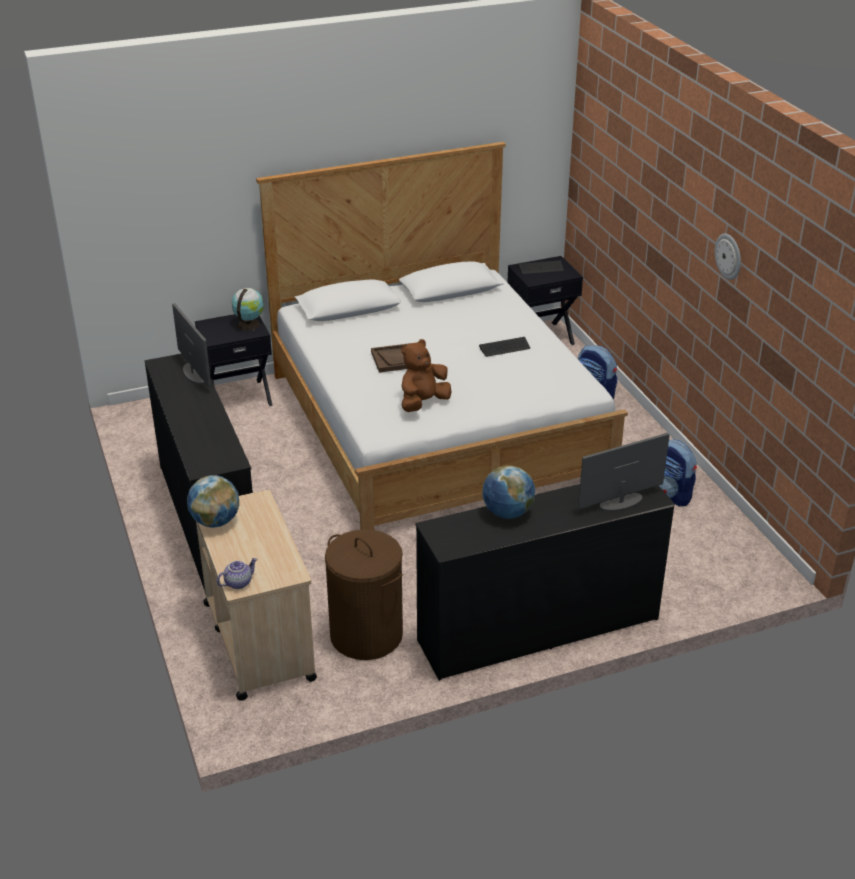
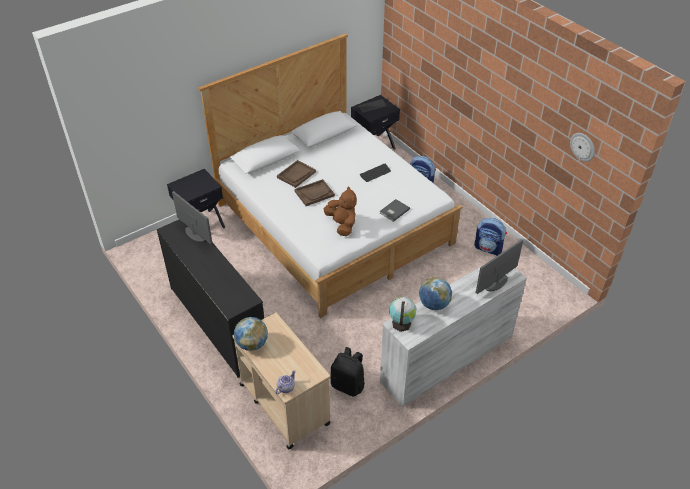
camera: 15 degrees left, 10 degrees up
globe [232,288,264,330] -> globe moved to [389,297,416,332]
brown laundry basket [325,529,403,660] -> black backpack [330,347,365,397]
brown plush toy [401,339,451,412] -> brown plush toy turned 120 degrees clockwise [324,186,357,236]
black dresser [415,484,675,681] -> white dresser [380,267,527,407]
wall clock [715,234,741,280] -> wall clock moved to [570,133,595,162]
none -> brown tray [277,160,316,188]
none -> grey book [380,199,410,222]

